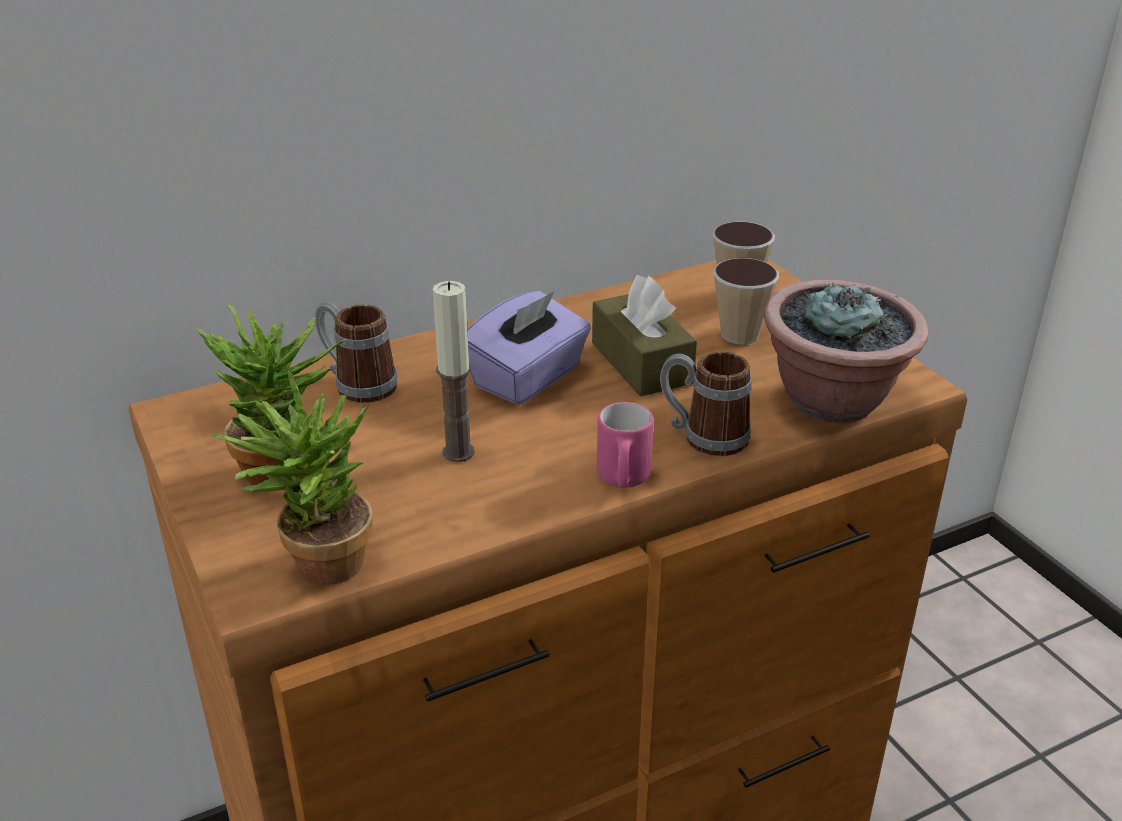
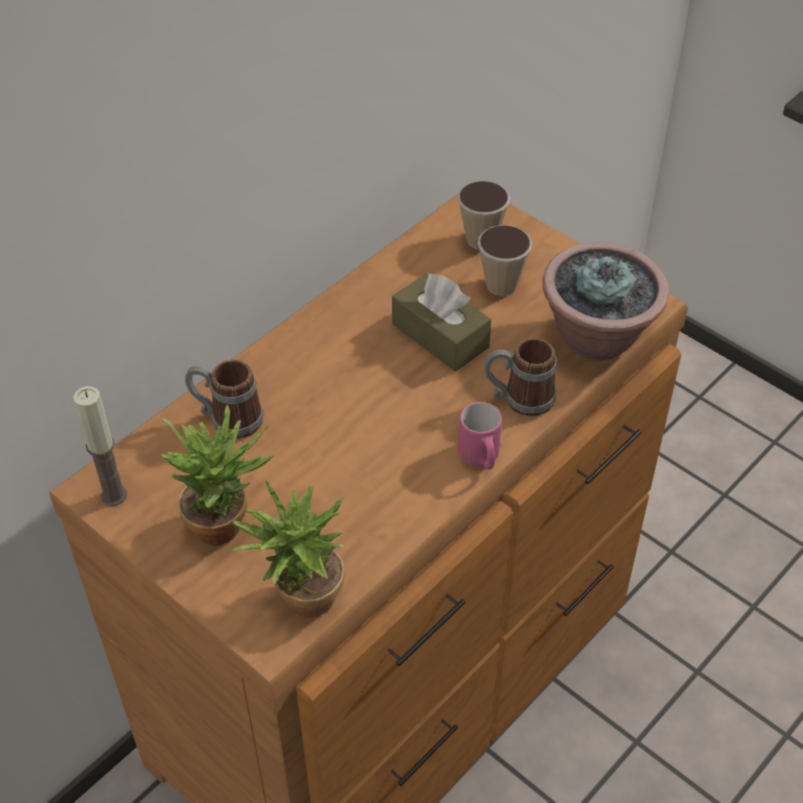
camera: 20 degrees left, 15 degrees up
candle [433,281,475,462] -> candle moved to [73,386,127,506]
purple tissue box [467,291,591,405] -> none

